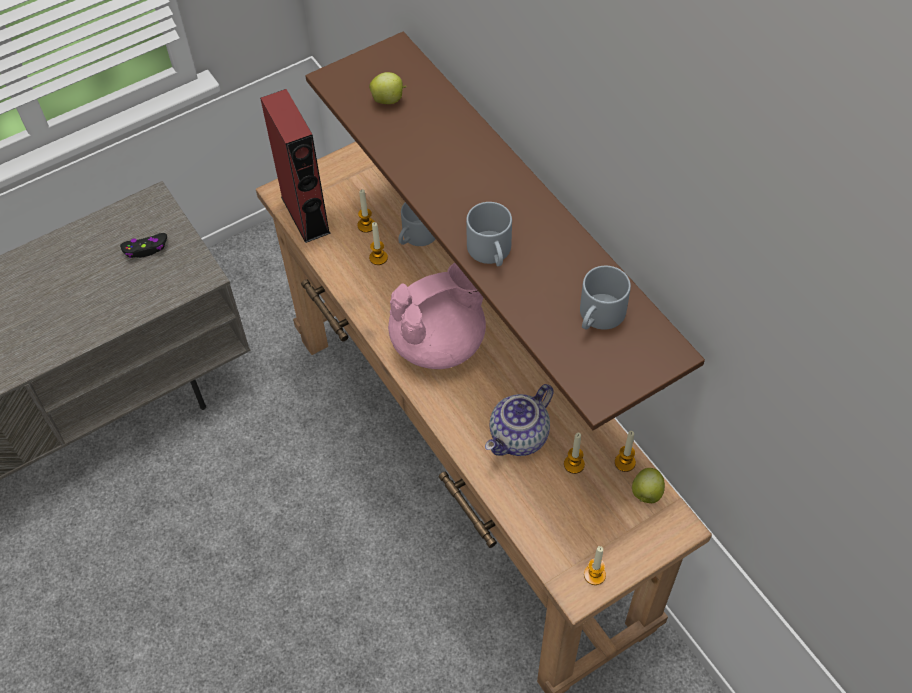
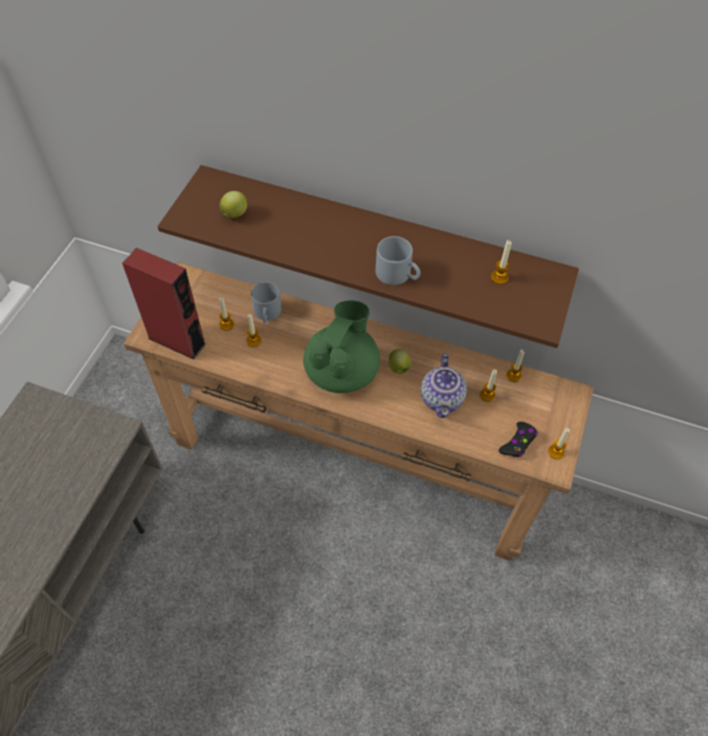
camera: 40 degrees left, 0 degrees up
black game controller [120,233,167,258] -> black game controller moved to [499,422,538,457]
pink teapot [388,262,486,369] -> green teapot [303,300,380,393]
grey mug [580,266,631,330] -> candle [491,240,511,284]
apple [632,468,665,503] -> apple moved to [389,349,412,374]

